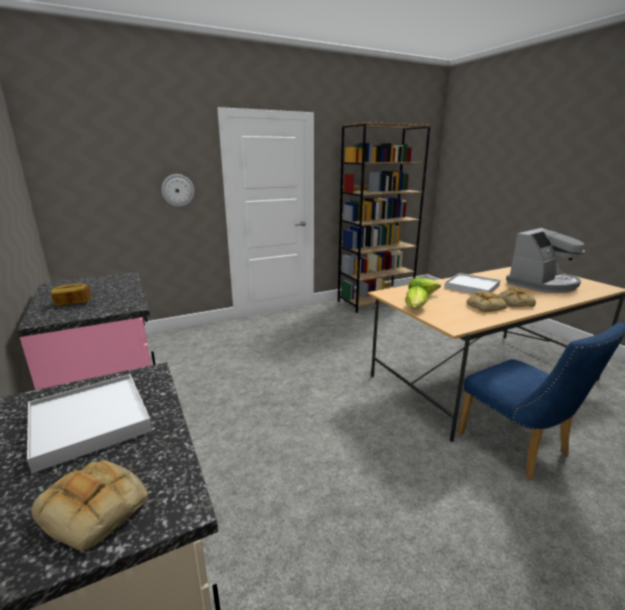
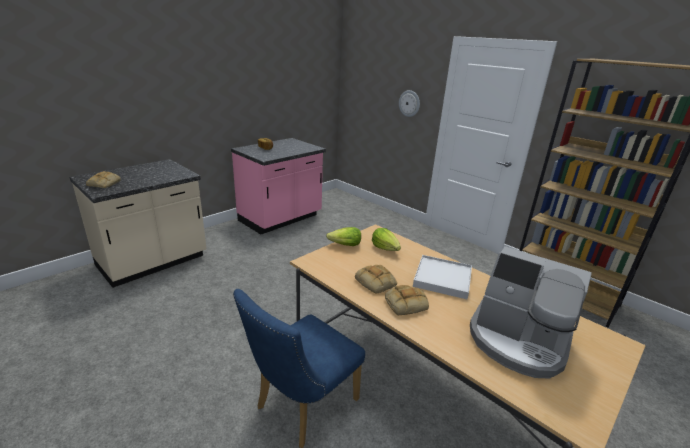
camera: 70 degrees right, 5 degrees up
white tray [27,374,152,473] -> none

